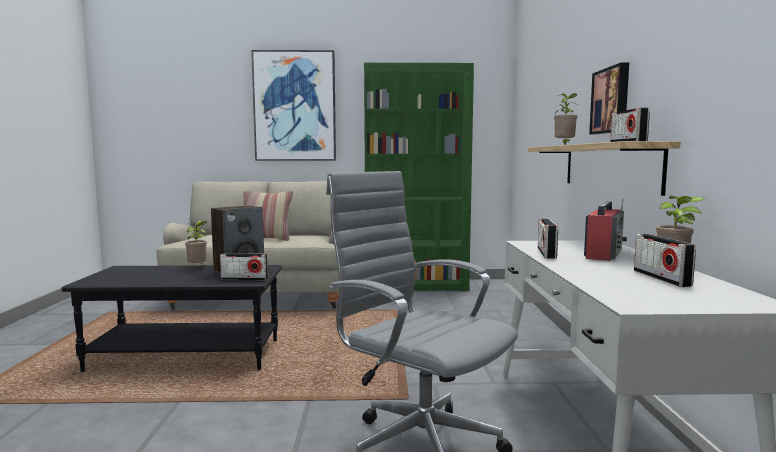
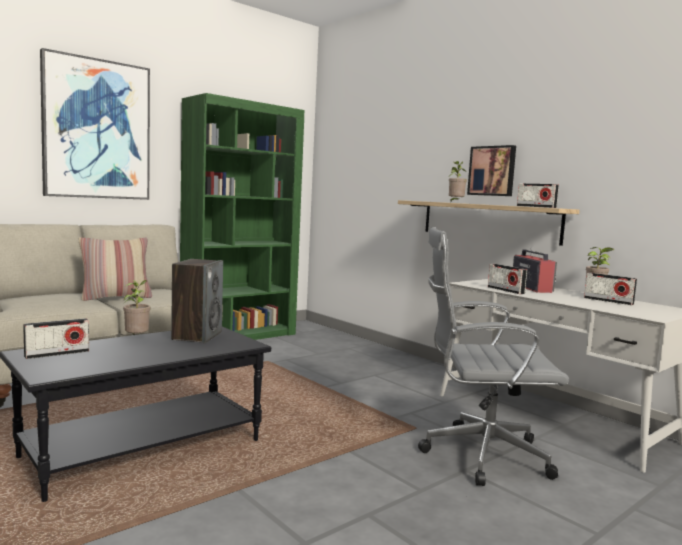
camera: 40 degrees left, 0 degrees up
radio [220,253,268,280] -> radio moved to [23,318,89,359]

